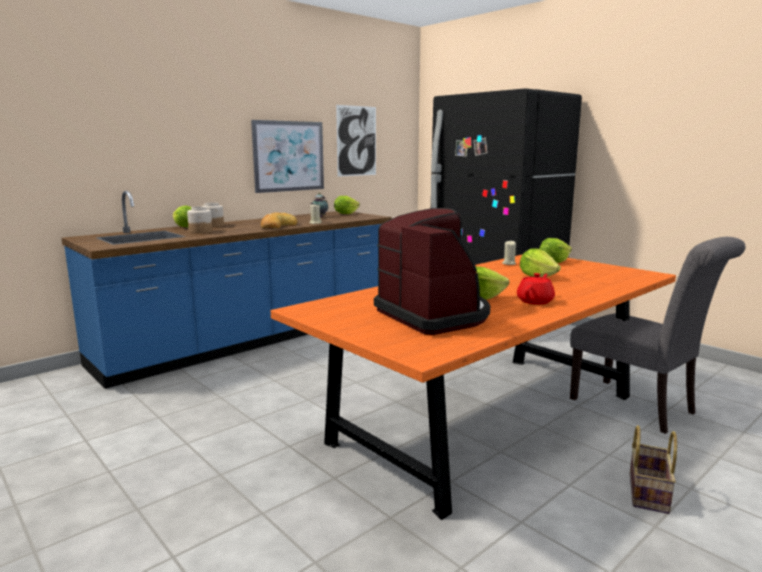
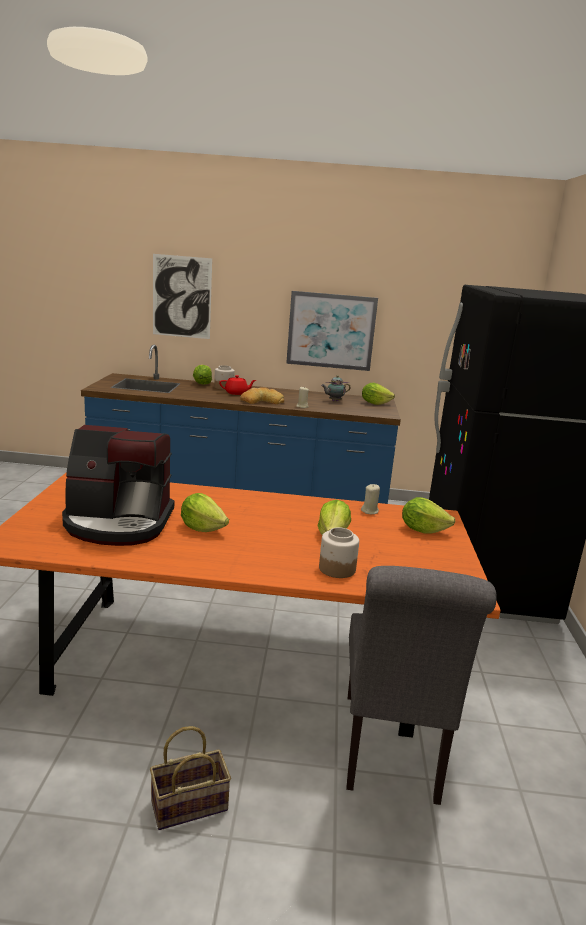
camera: 45 degrees right, 5 degrees up
jar [187,207,212,234] -> jar moved to [319,527,359,578]
picture [336,105,376,177] -> picture moved to [153,254,212,339]
coffee machine [374,208,490,335] -> coffee machine turned 75 degrees clockwise [62,425,174,546]
red teapot [517,273,555,305] -> red teapot moved to [219,375,256,395]

